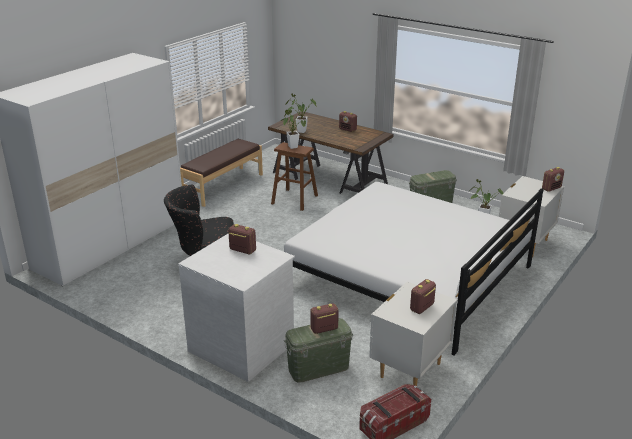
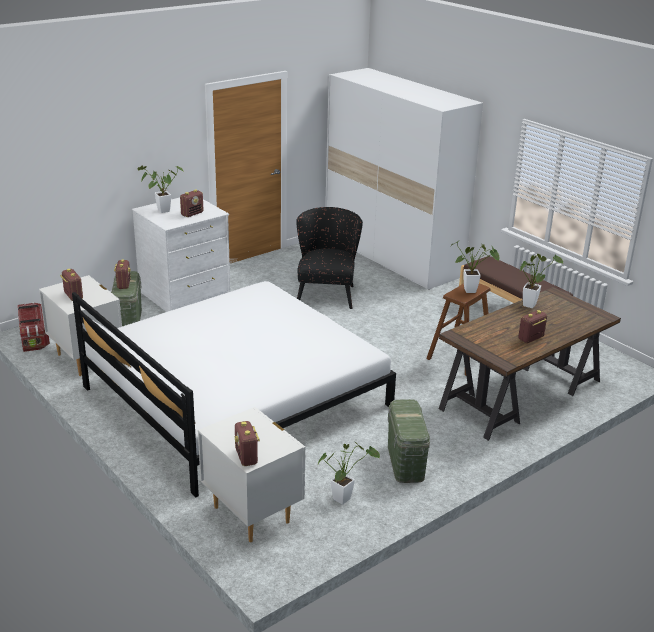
camera: 105 degrees right, 0 degrees up
none -> potted plant [138,165,183,213]

